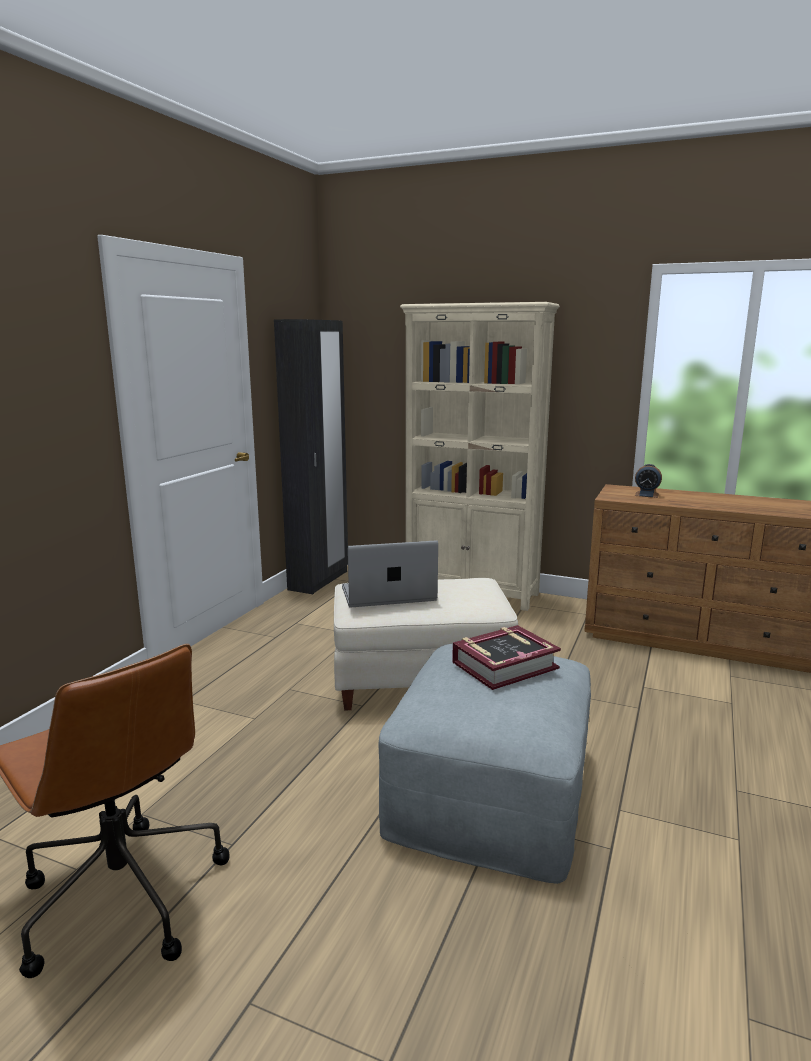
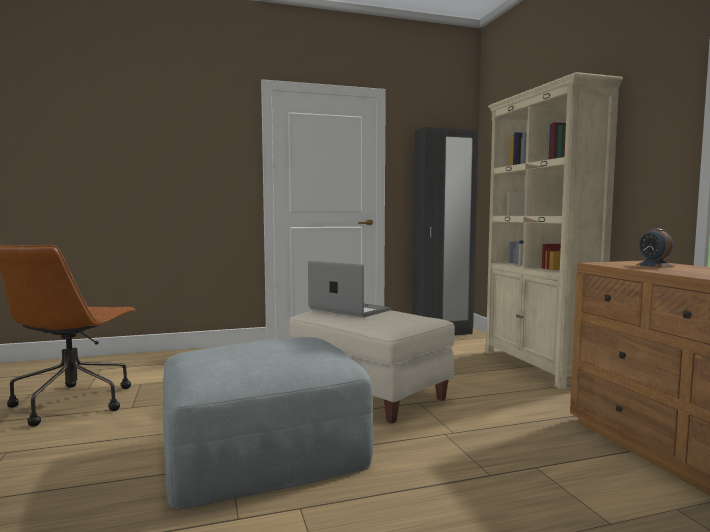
camera: 50 degrees right, 10 degrees down
book [452,625,561,690] -> none

